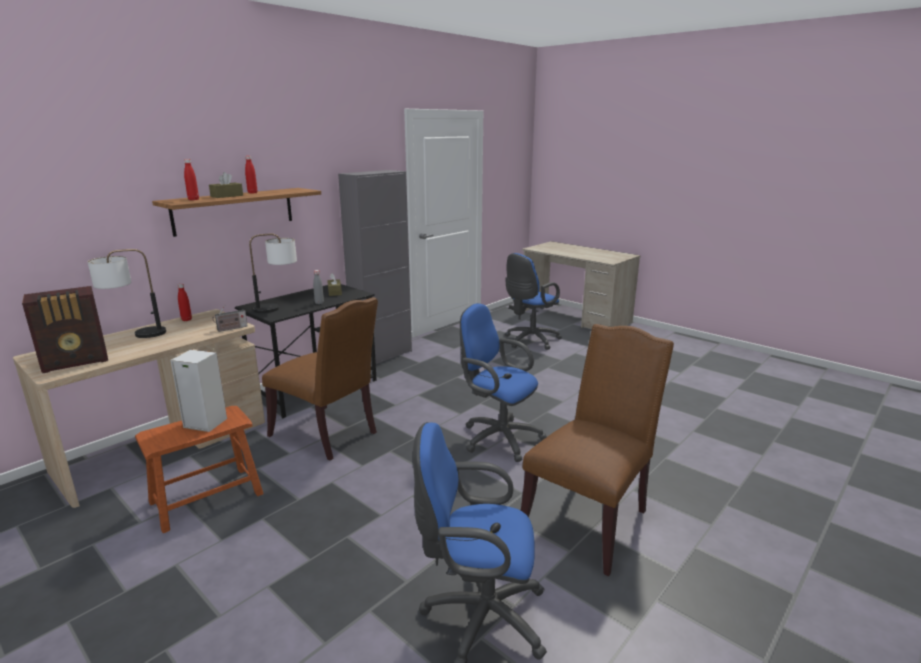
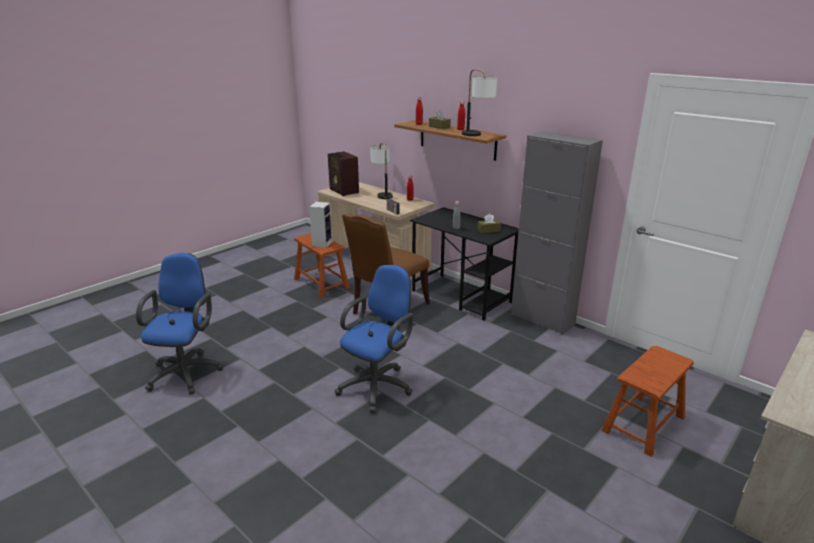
camera: 90 degrees right, 5 degrees up
table lamp [249,234,297,313] -> table lamp moved to [462,69,497,136]
blue office chair [505,253,562,350] -> brown stool [601,346,694,457]
brown chair [521,324,674,576] -> none

